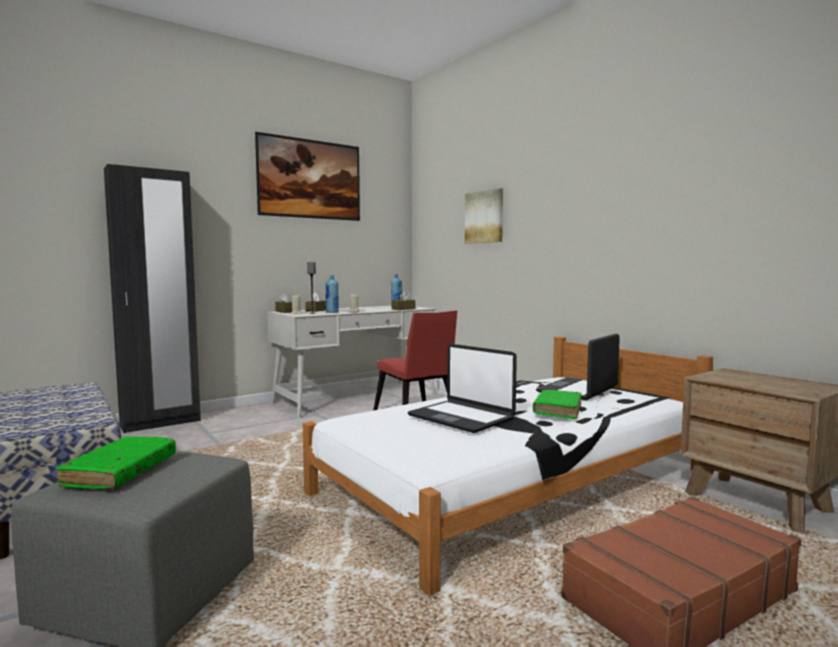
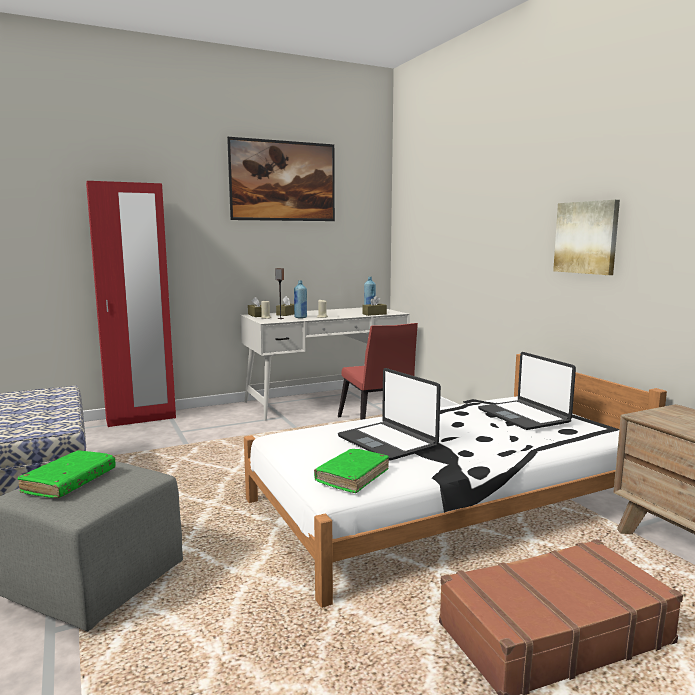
camera: 10 degrees right, 5 degrees up
black wardrobe [104,164,201,433] -> red wardrobe [86,181,176,427]
picture [465,188,503,244] -> picture moved to [553,200,620,275]
green book [533,390,581,419] -> green book moved to [314,449,389,493]
laptop [536,333,620,400] -> laptop turned 75 degrees counterclockwise [478,352,576,430]

